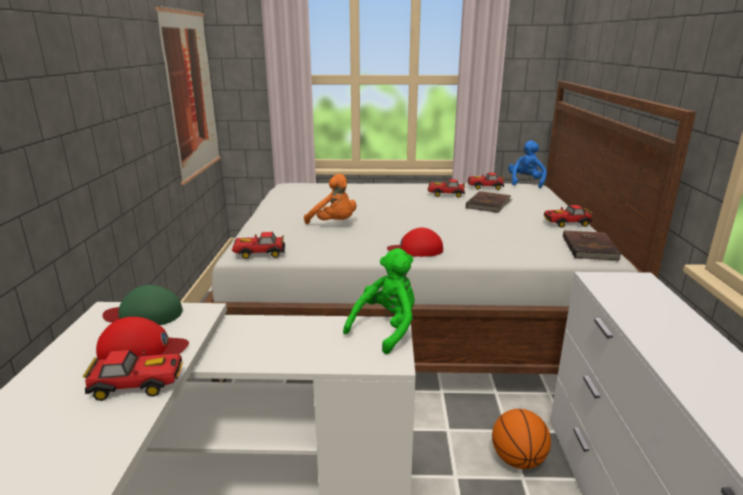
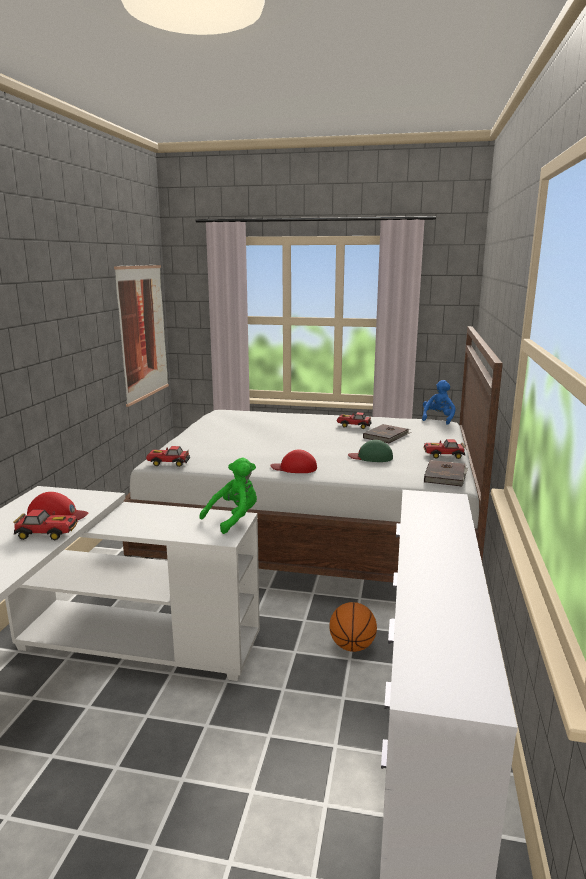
camera: 10 degrees right, 5 degrees down
green cap [102,285,183,325] -> green cap moved to [348,440,393,462]
orange plush toy [304,174,356,224] -> none
toy car [467,173,504,190] -> none

